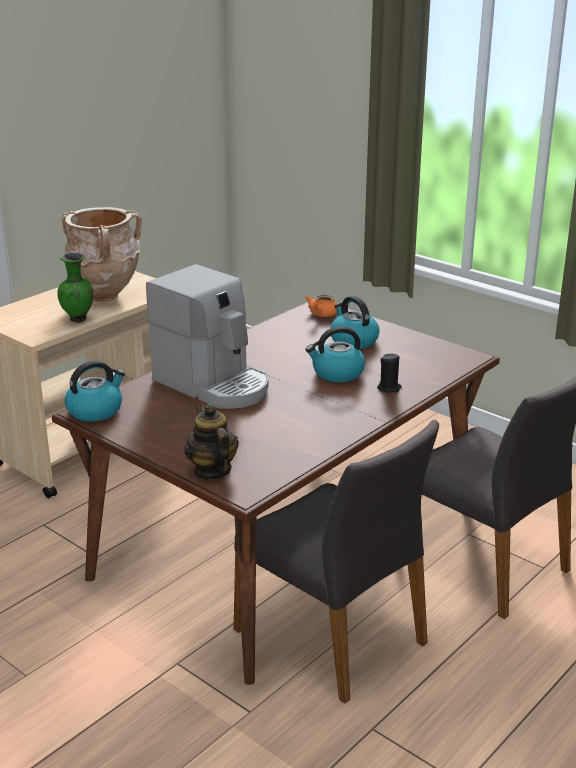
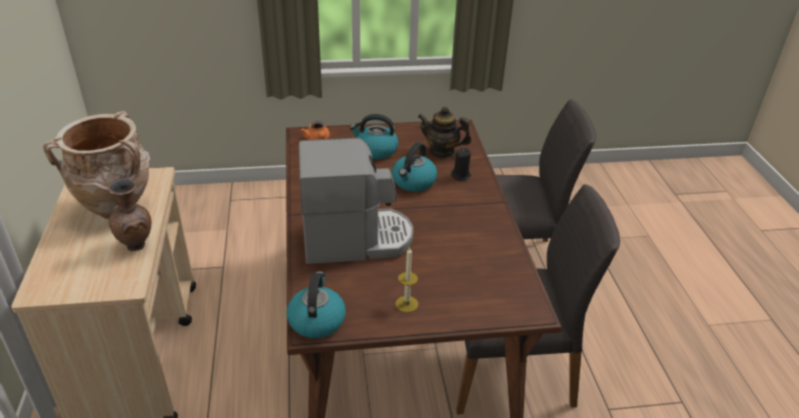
camera: 50 degrees left, 10 degrees up
green vase [57,253,94,323] -> brown vase [108,179,151,251]
teapot [184,404,239,480] -> teapot moved to [418,107,471,158]
none -> candle [396,247,418,313]

